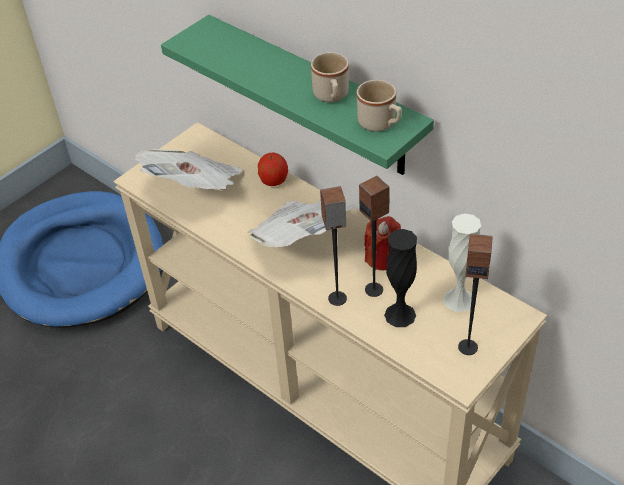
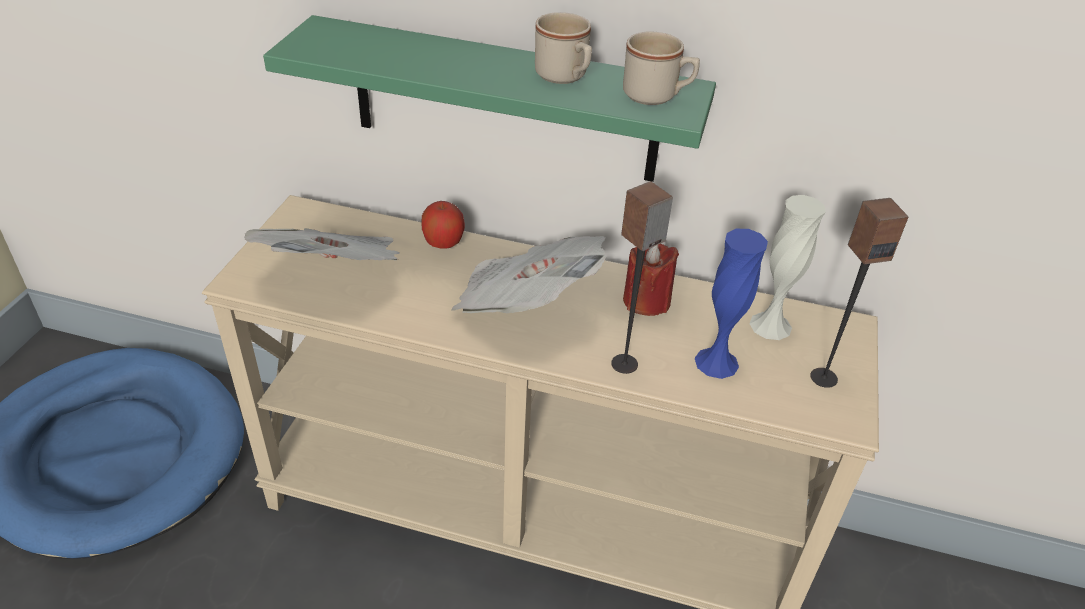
camera: 30 degrees left, 5 degrees down
speaker [359,176,390,297] -> none
black vase [384,229,417,327] -> blue vase [695,229,768,379]

